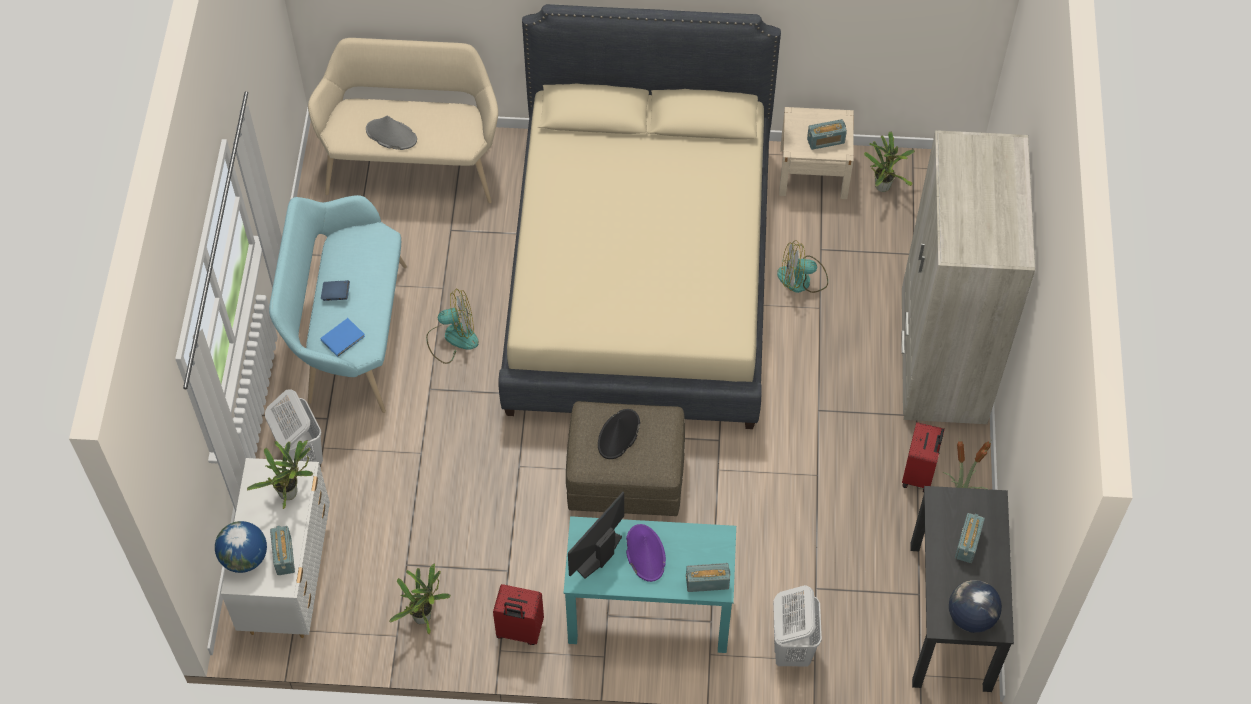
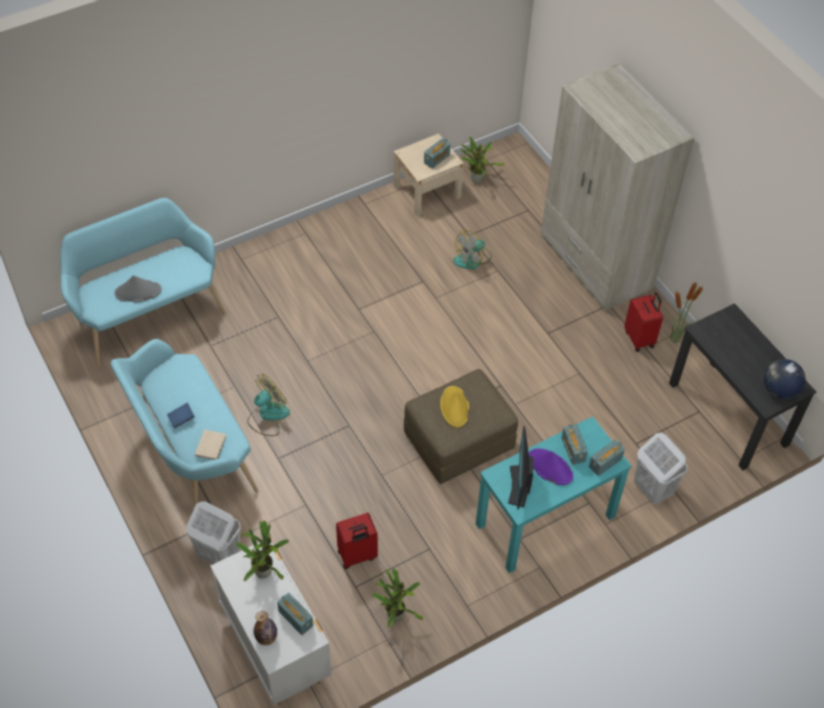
camera: 35 degrees left, 5 degrees down
globe [215,521,267,573] -> bottle [254,611,277,645]
beige bench [308,38,498,203] -> turquoise bench [60,198,226,367]
blue book [320,318,365,357] -> beige book [195,430,226,460]
red suitcase [493,584,544,645] -> red suitcase moved to [336,513,378,569]
beige bed [499,4,781,429] -> none
black hat [598,409,640,459] -> yellow hat [440,386,469,428]
radio [955,513,985,563] -> radio moved to [562,424,588,465]

